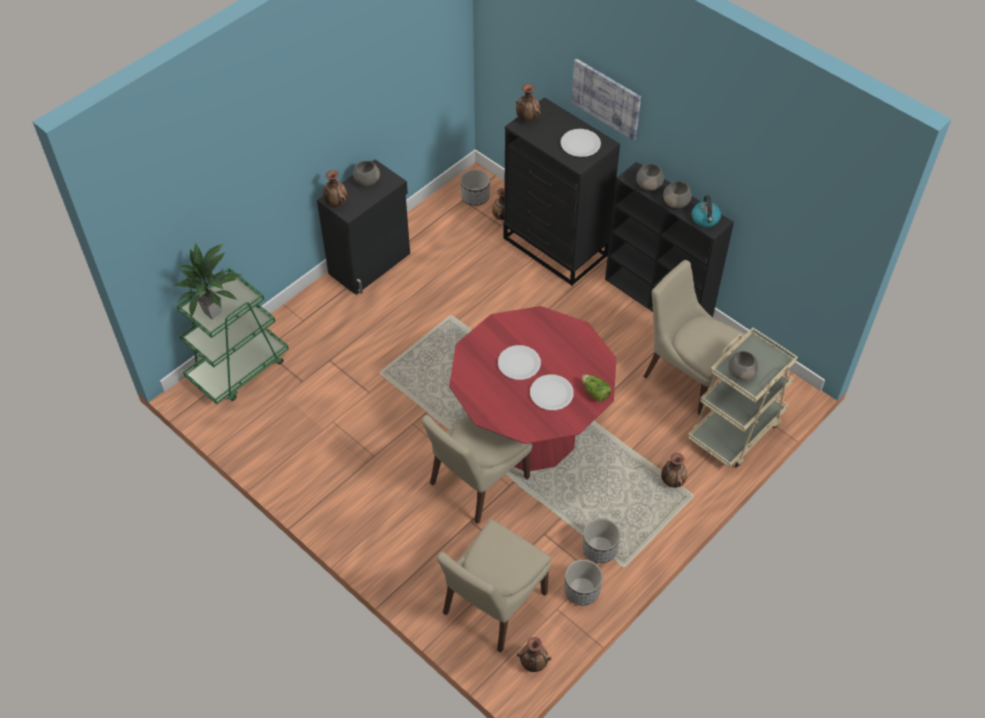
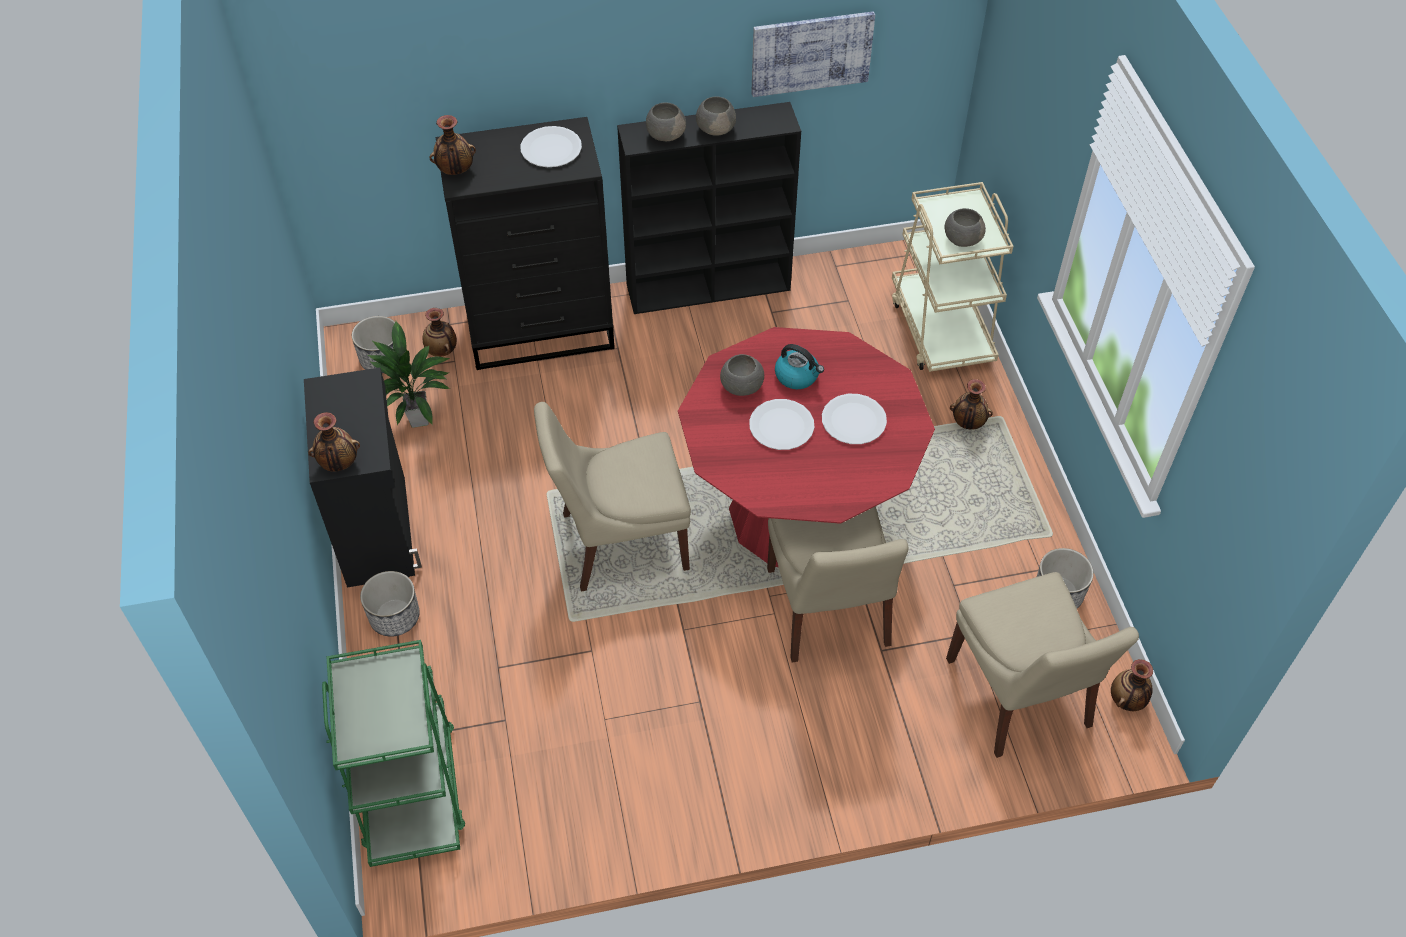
camera: 55 degrees left, 0 degrees up
potted plant [174,243,241,319] -> potted plant moved to [368,321,450,428]
grey bowl [353,161,380,186] -> grey bowl moved to [720,354,764,396]
picture [571,58,641,141] -> picture moved to [752,11,875,97]
lettuce [582,374,611,402] -> none
planter [583,518,620,563] -> planter moved to [360,571,420,637]
beige chair [643,260,746,415] -> beige chair moved to [534,402,691,592]
kettle [692,195,721,227] -> kettle moved to [775,344,824,389]

